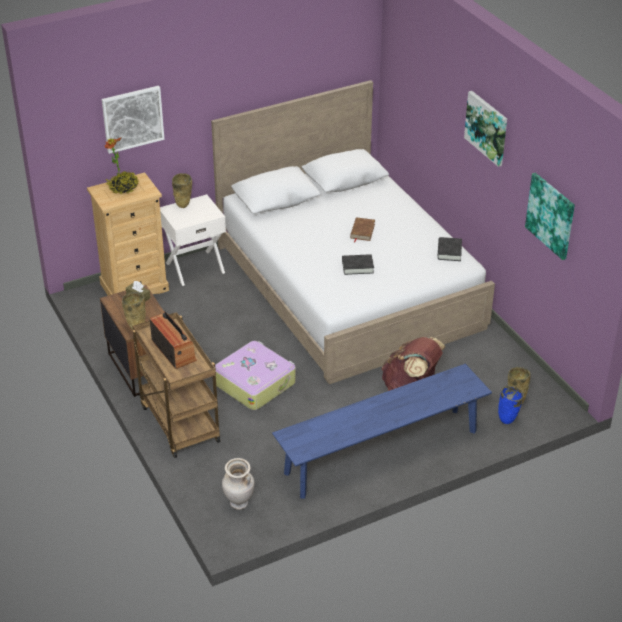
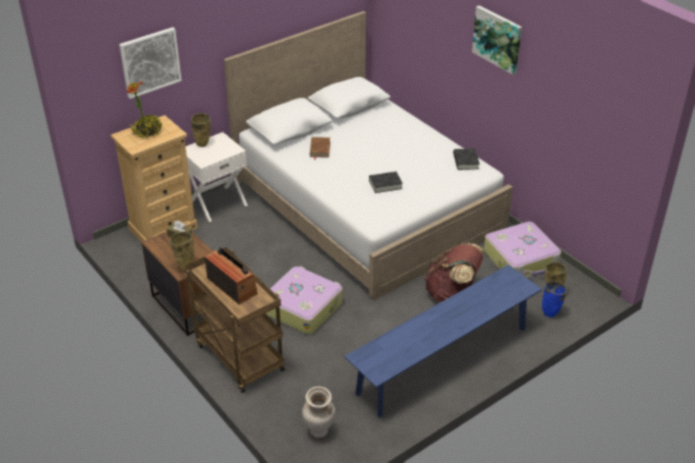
camera: 10 degrees left, 0 degrees up
brown book [350,217,375,242] -> brown book moved to [310,137,330,160]
picture [525,173,575,260] -> none
none -> suitcase [484,222,561,278]

